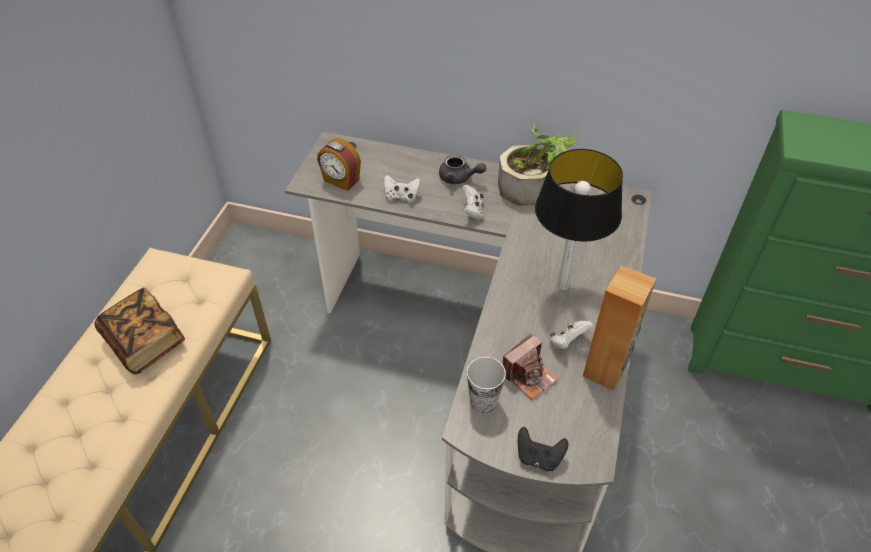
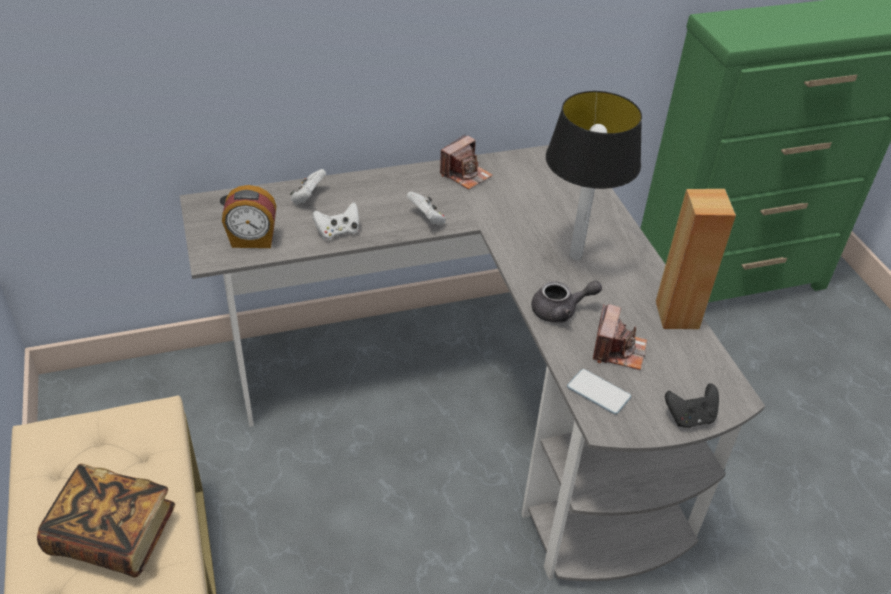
camera: 35 degrees left, 5 degrees down
grey teapot [439,155,486,184] -> grey teapot moved to [531,280,602,322]
cup [467,357,506,413] -> phone [567,369,631,415]
potted plant [498,125,577,206] -> camera [440,135,493,190]
white game controller [549,321,594,349] -> white game controller moved to [290,169,326,205]

